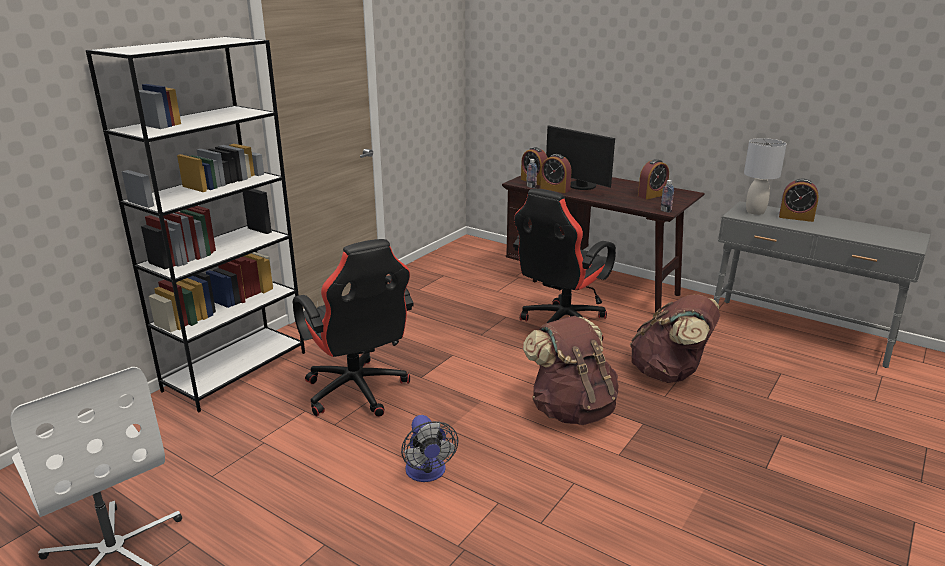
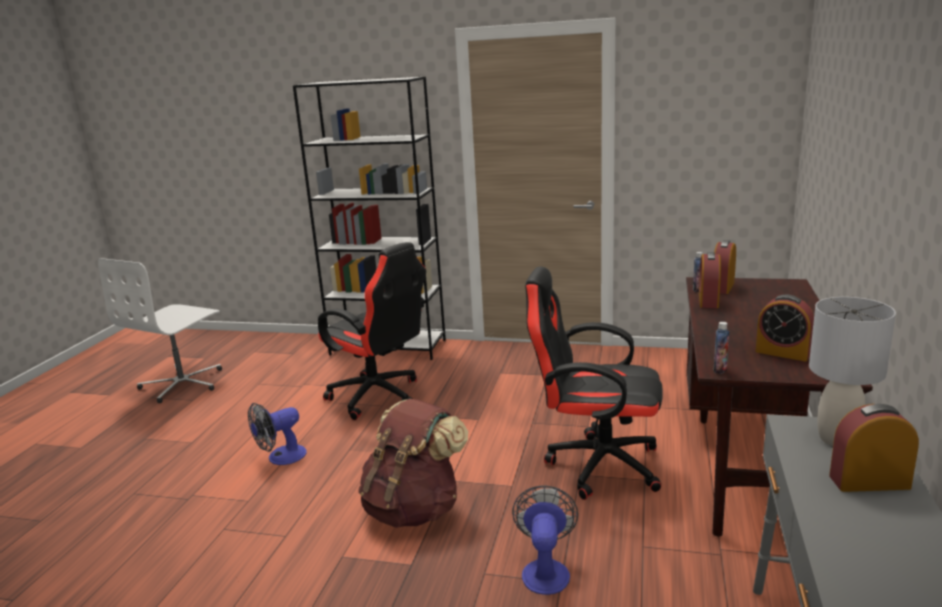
camera: 70 degrees right, 5 degrees down
black office chair [293,239,414,417] -> black office chair turned 90 degrees counterclockwise [318,242,426,420]
monitor [546,125,615,190] -> none
brown backpack [630,295,720,383] -> fan [512,485,578,595]
alarm clock [779,179,818,222] -> alarm clock turned 90 degrees clockwise [829,404,919,492]

